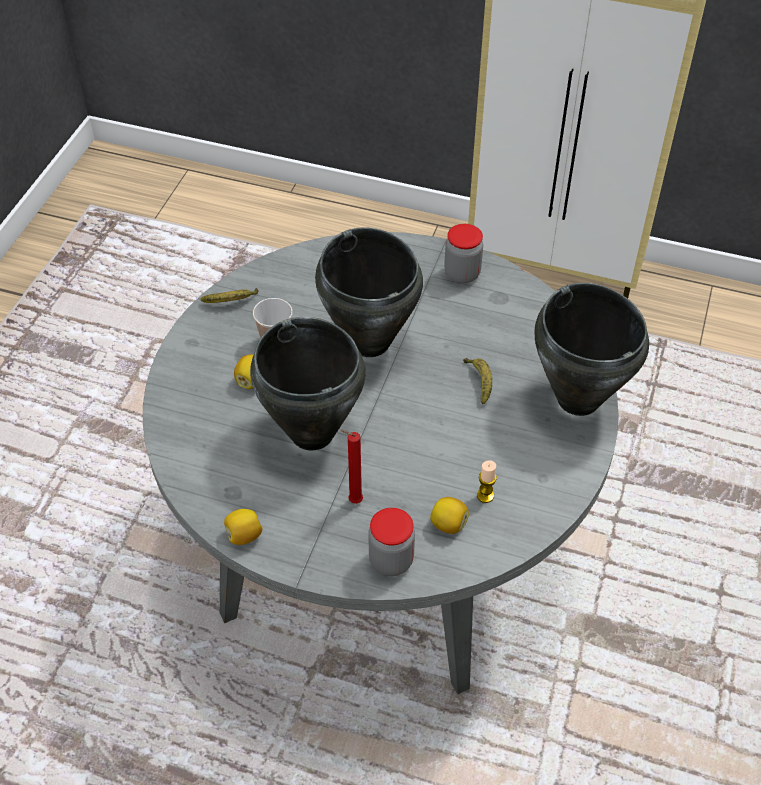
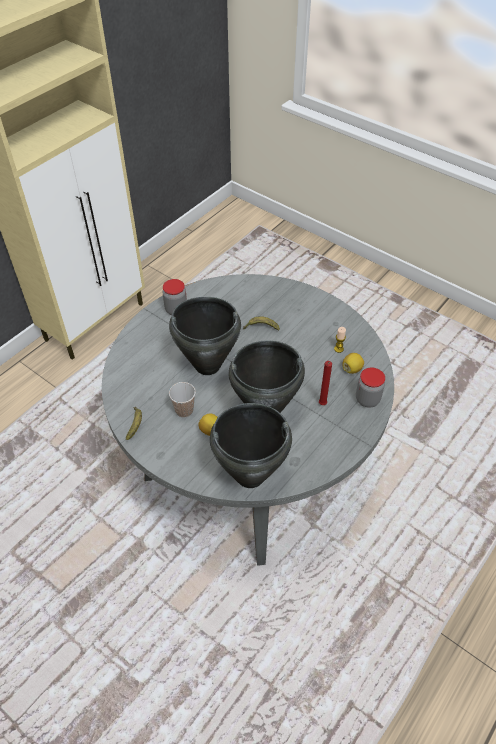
camera: 70 degrees left, 0 degrees up
lemon [224,509,263,545] -> none
black cooking pot [535,283,649,416] -> black cooking pot moved to [210,403,292,488]

